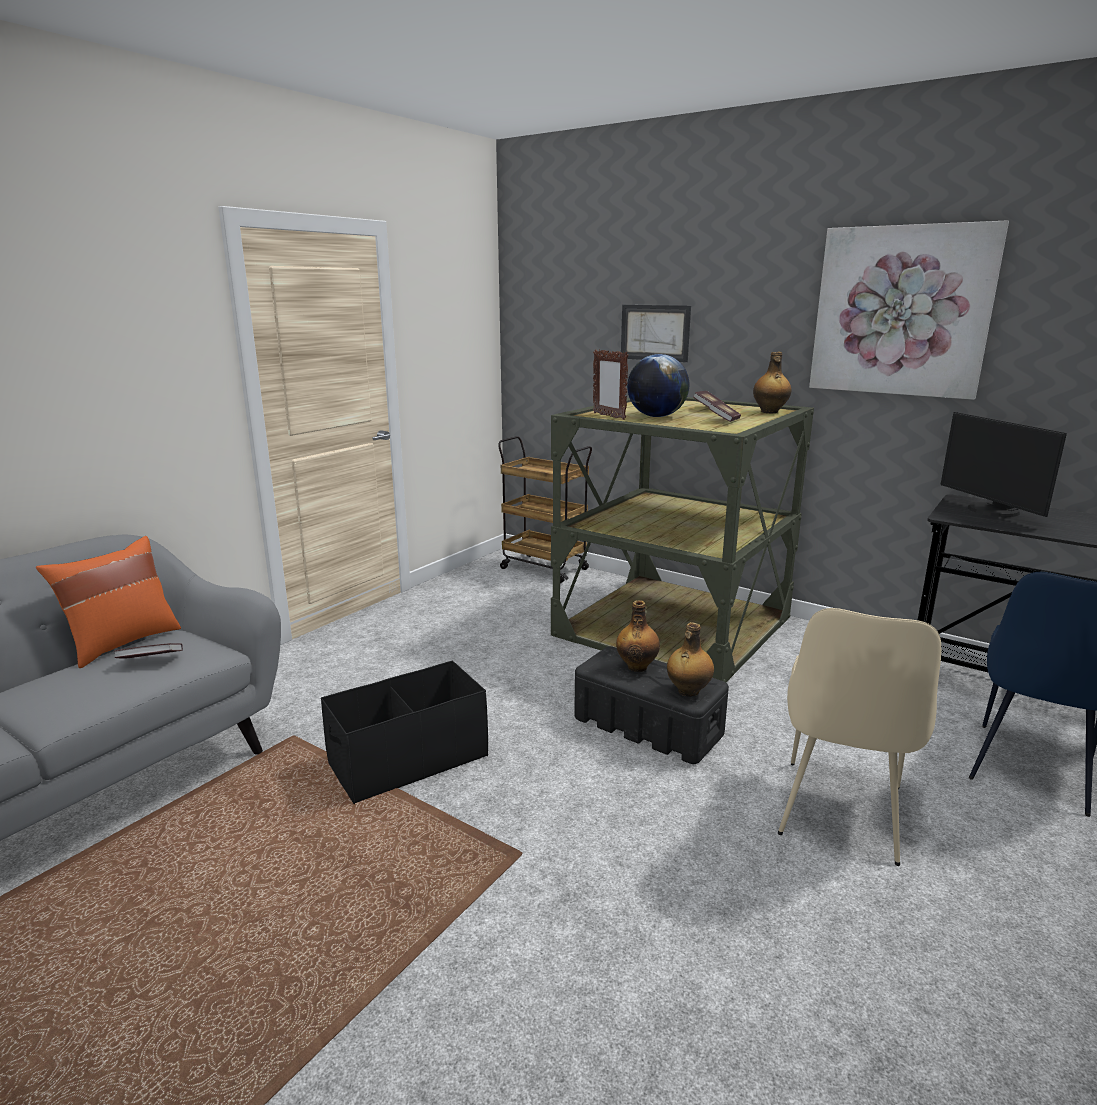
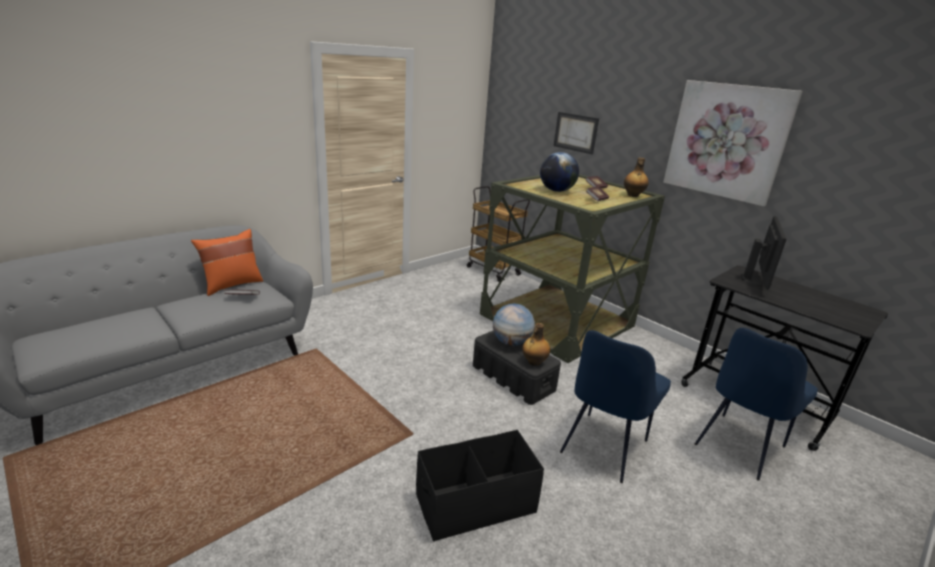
camera: 10 degrees right, 5 degrees up
black storage box [321,660,488,804] -> black storage box moved to [416,430,544,542]
picture frame [593,350,629,420] -> none
bottle [616,600,660,672] -> globe [493,304,535,346]
beige chair [778,608,941,866] -> blue chair [560,330,671,483]
monitor [941,412,1067,517] -> monitor turned 150 degrees counterclockwise [741,216,787,290]

